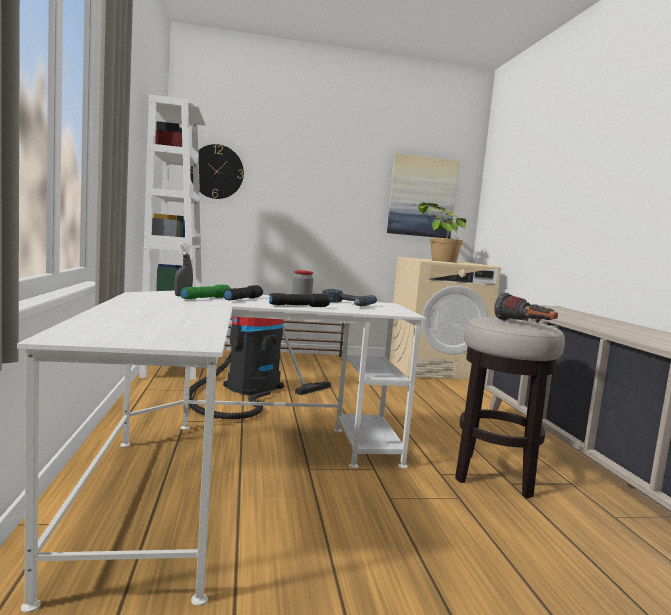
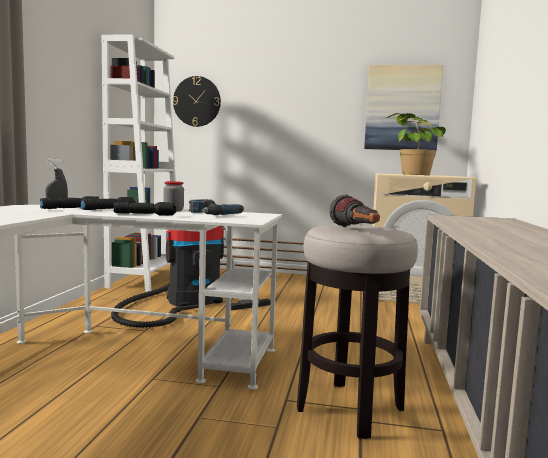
camera: 20 degrees right, 0 degrees up
green flashlight [180,285,231,299] -> black flashlight [40,196,99,209]

